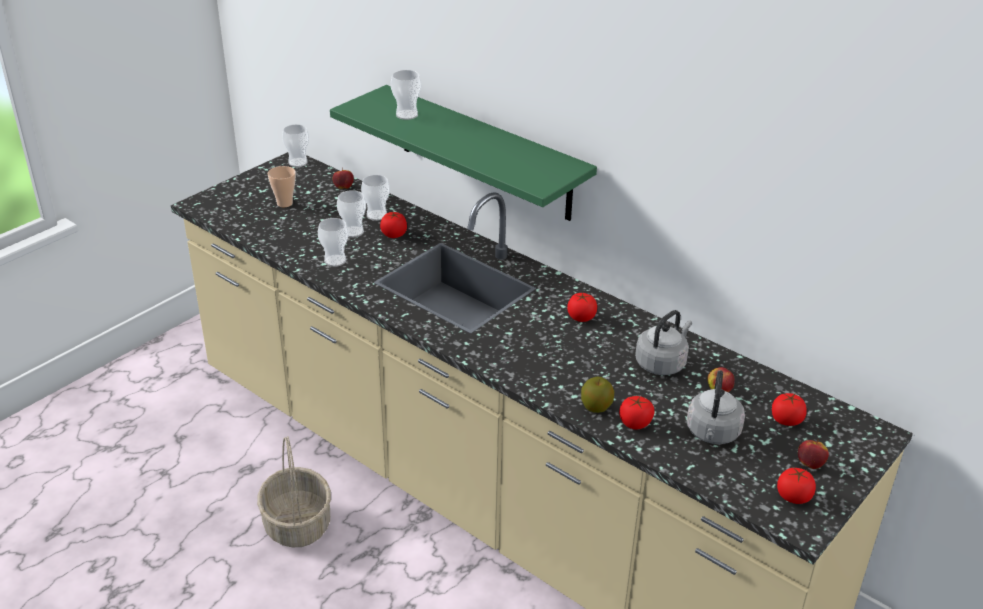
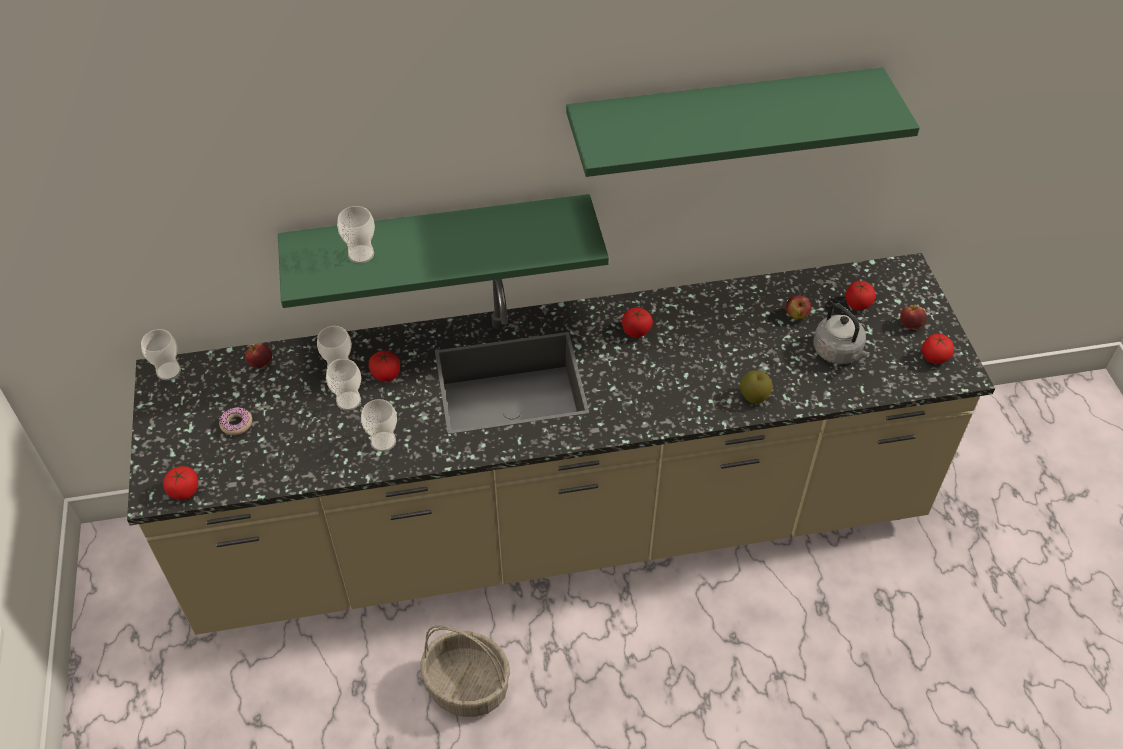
camera: 50 degrees left, 15 degrees up
cup [268,166,296,207] -> donut [219,407,252,435]
tomato [619,396,655,430] -> tomato moved to [163,466,198,500]
grey kettle [635,310,692,375] -> none
none -> green shelf [566,68,920,177]

